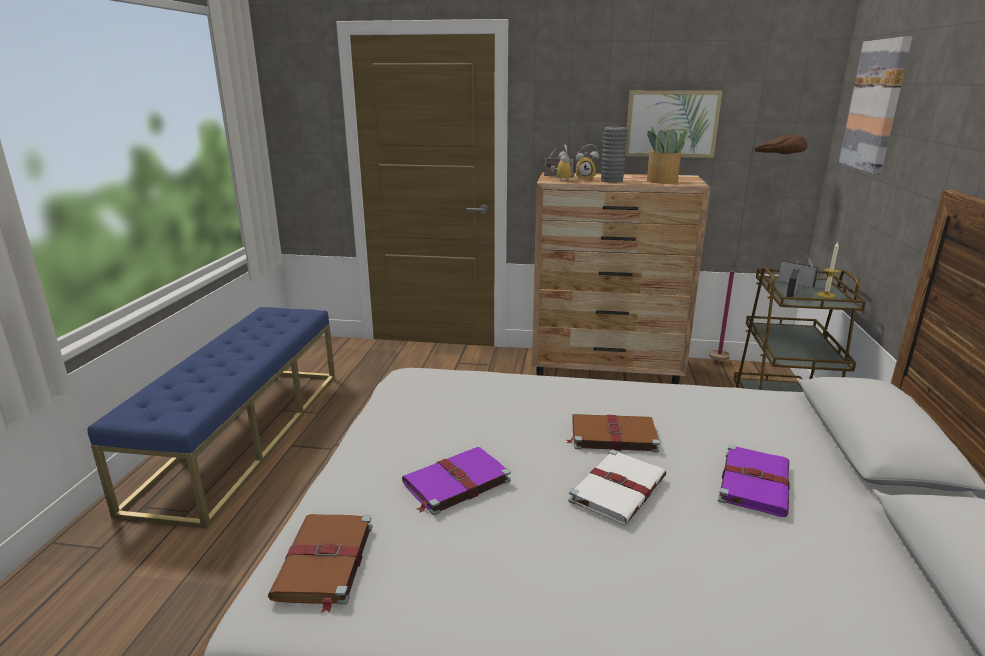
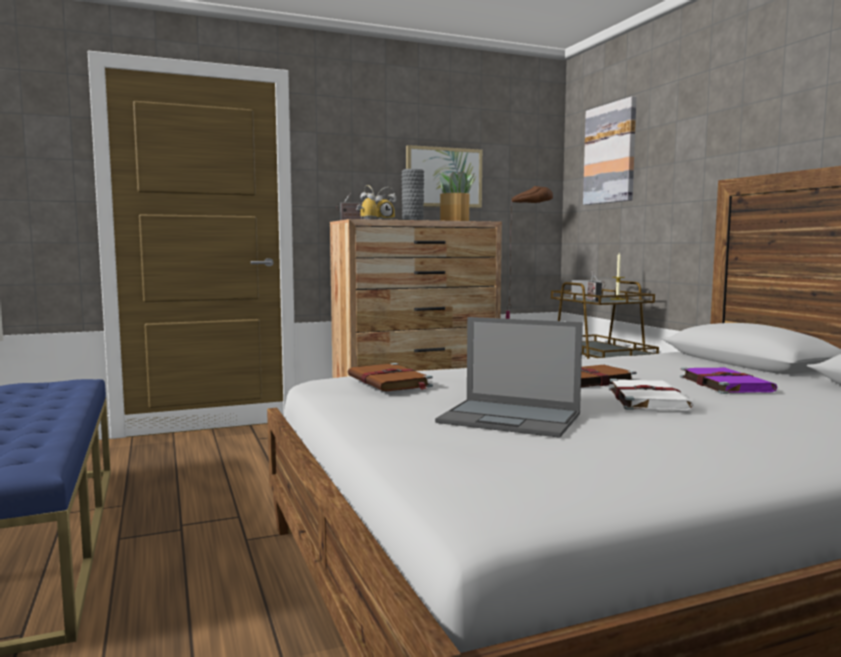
camera: 30 degrees left, 15 degrees down
brown book [268,514,373,613] -> brown book moved to [348,363,433,391]
purple book [402,447,511,515] -> laptop [435,317,583,438]

